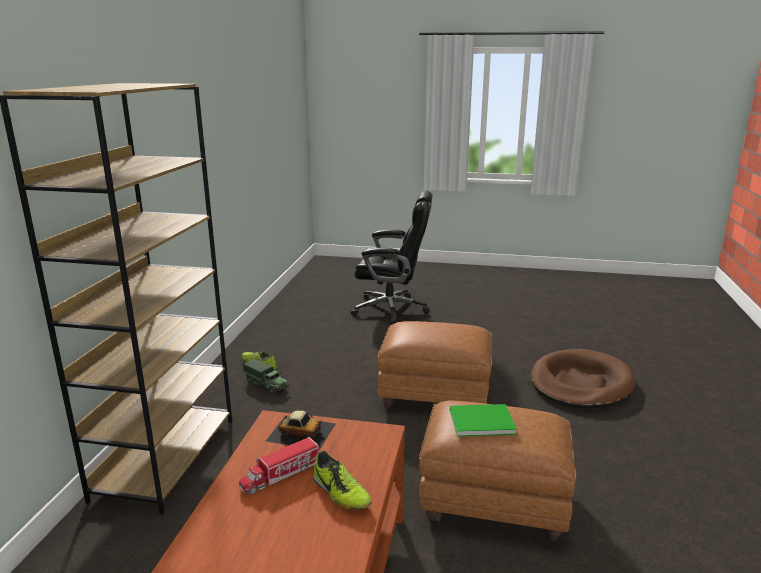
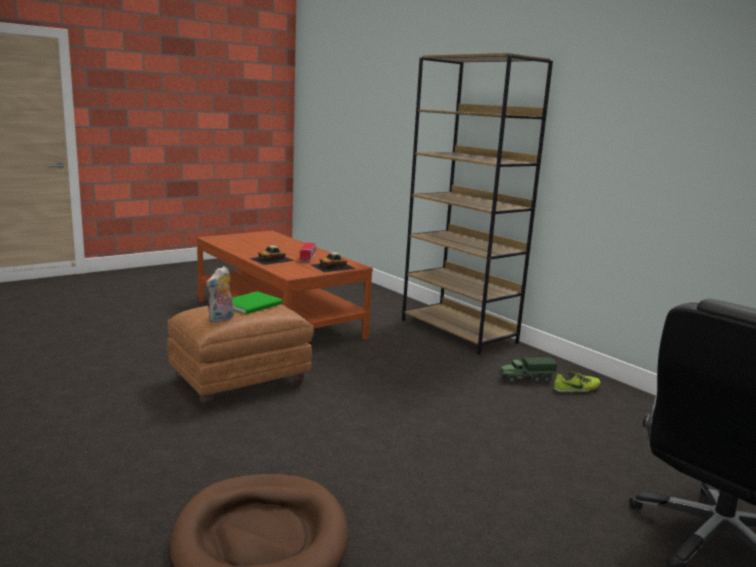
camera: 130 degrees right, 5 degrees down
shoe [313,451,372,510] -> toy car [249,245,294,265]
brown ottoman [377,321,492,408] -> none
none -> plush toy [206,266,234,323]

